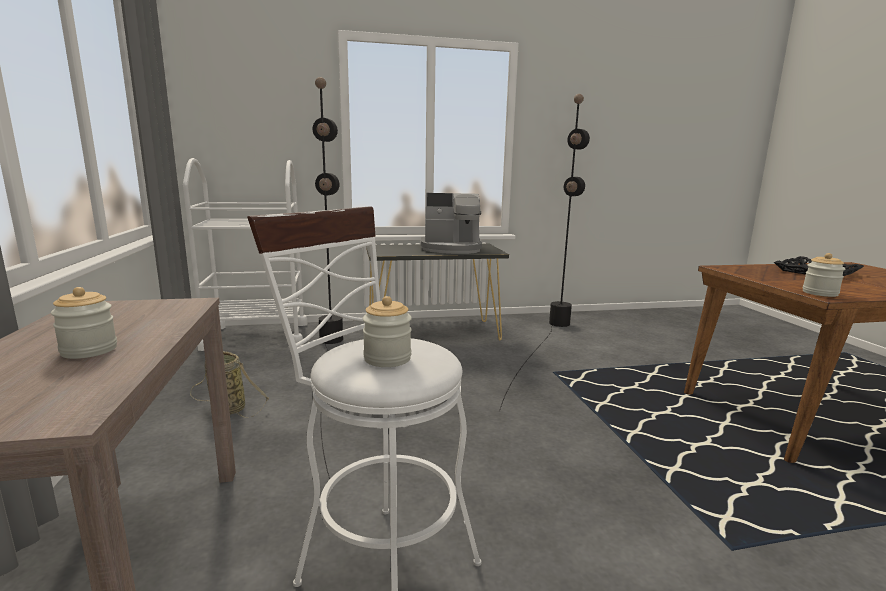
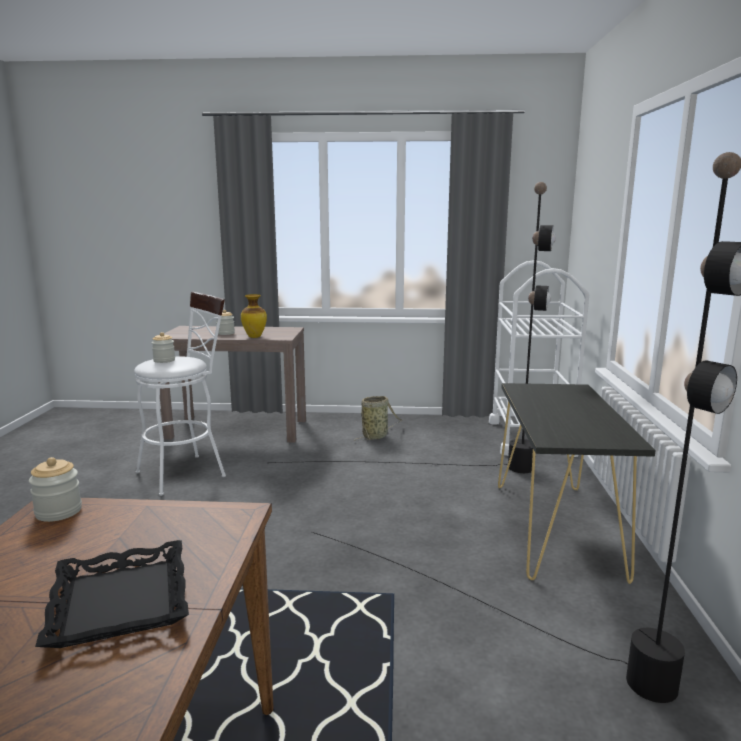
camera: 105 degrees right, 0 degrees up
coffee machine [421,193,482,254] -> none
none -> vase [241,294,267,338]

